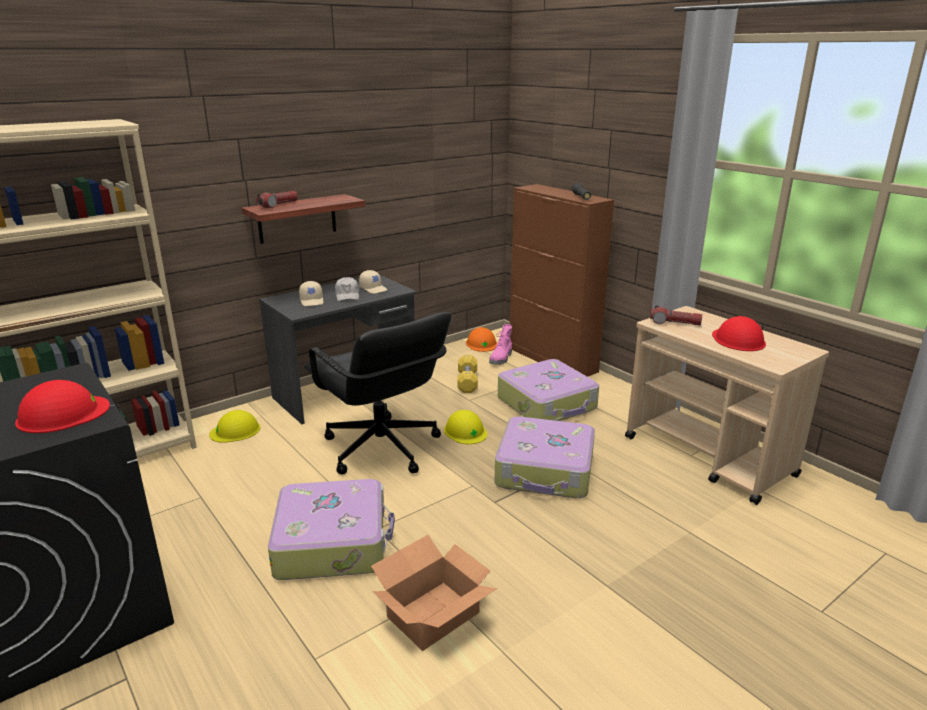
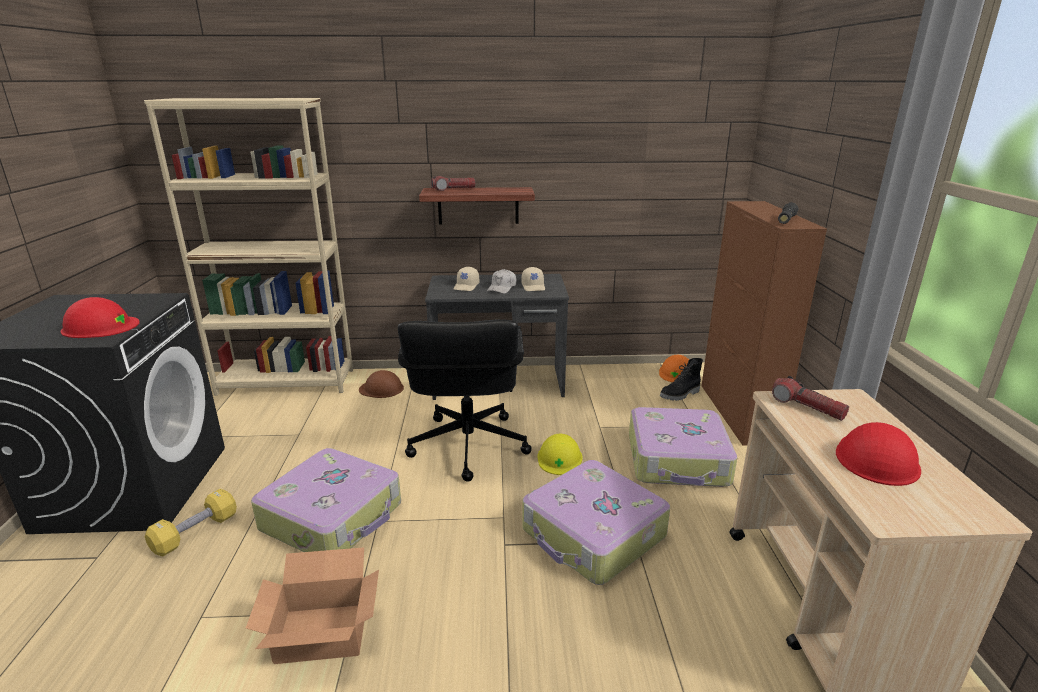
camera: 35 degrees right, 0 degrees up
yellow hard hat [209,410,260,443] -> brown hard hat [359,370,404,398]
yellow dumbbell [457,355,478,393] -> yellow dumbbell moved to [145,489,237,557]
pink boot [489,324,512,365] -> black boot [660,358,703,401]

